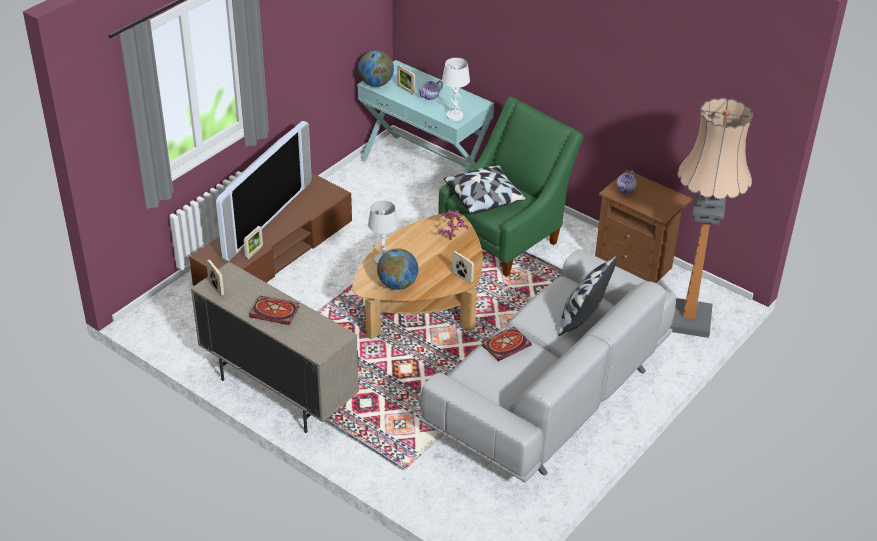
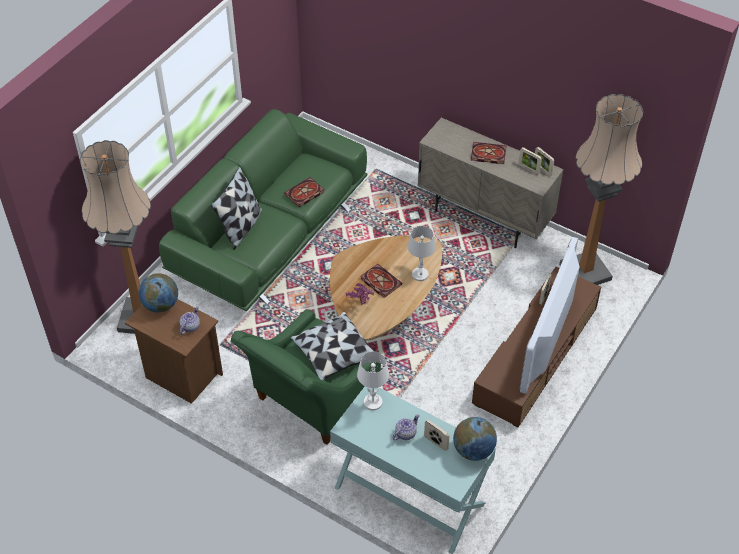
camera: 175 degrees right, 10 degrees up
globe [377,249,418,290] -> globe moved to [139,273,178,313]
grey sofa [420,249,676,483] -> green sofa [159,109,368,311]
picture frame [452,251,474,284] -> picture frame moved to [518,147,542,175]
none -> book [360,264,402,298]
none -> floor lamp [559,94,643,285]

